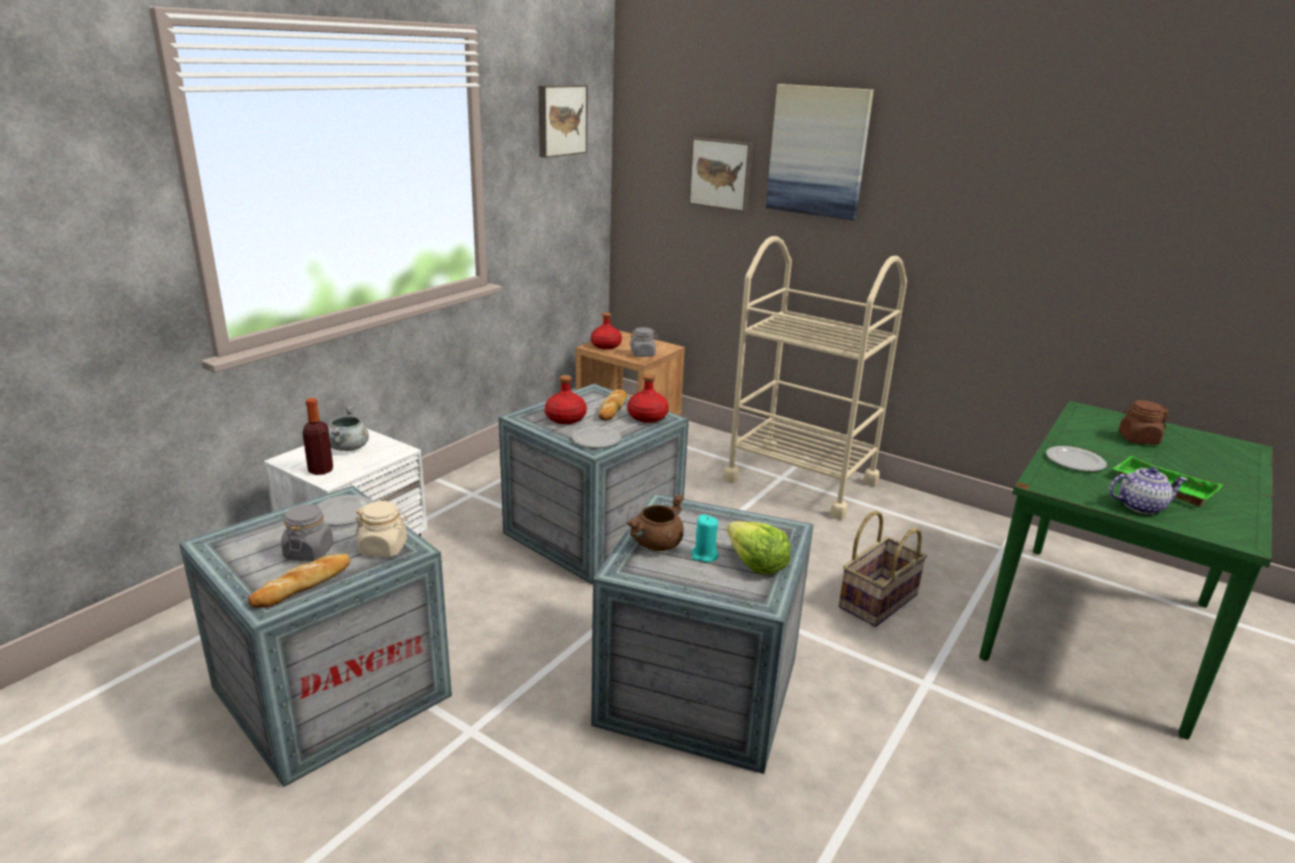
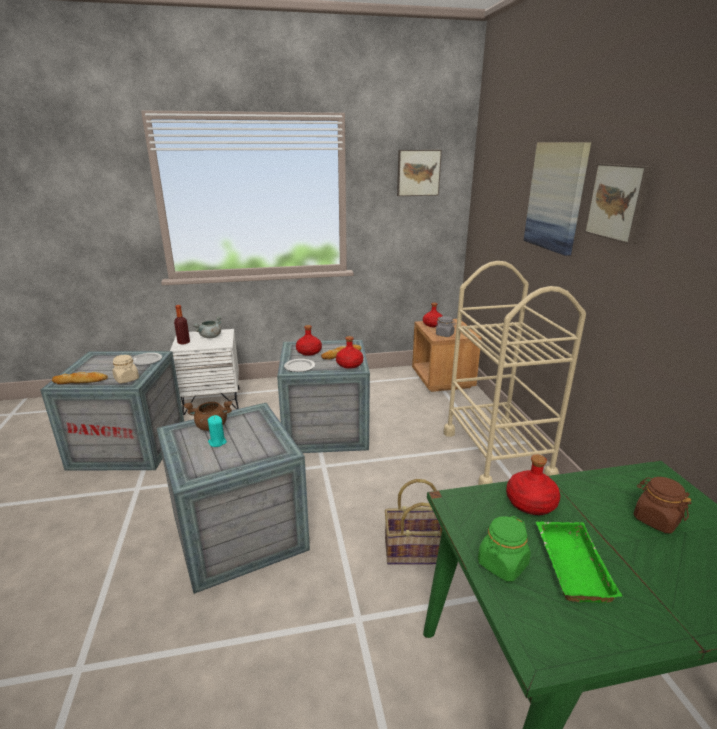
camera: 45 degrees right, 0 degrees up
grey jar [281,504,334,561] -> none
picture [689,137,753,212] -> picture moved to [584,163,654,244]
lettuce [726,521,791,574] -> none
plate [1046,446,1107,472] -> red bottle [506,454,560,515]
teapot [1109,467,1188,514] -> green jar [478,516,531,582]

